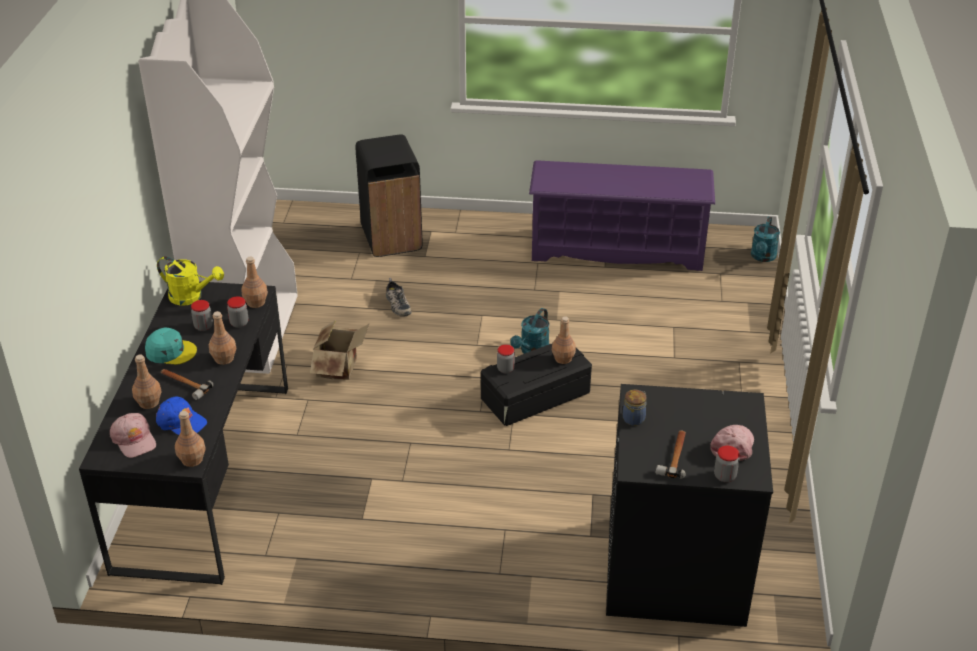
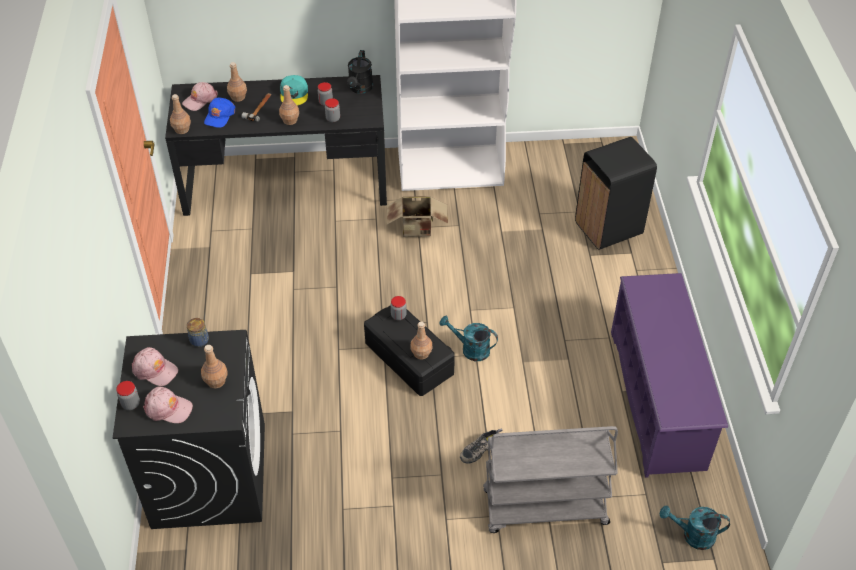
camera: 80 degrees right, 10 degrees up
yellow watering can [157,256,224,305] -> black watering can [347,50,373,94]
brown bottle [241,256,268,308] -> brown bottle moved to [201,345,228,388]
shoe [386,278,412,317] -> shoe moved to [460,428,503,464]
hammer [655,431,686,479] -> pink cap [132,347,178,386]
none -> grey cart [483,426,618,533]

